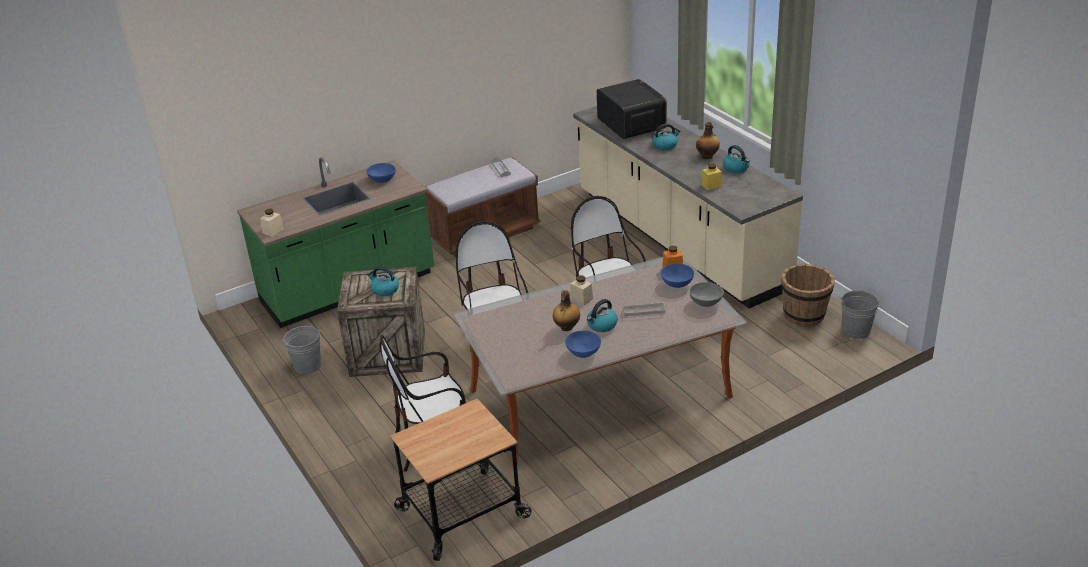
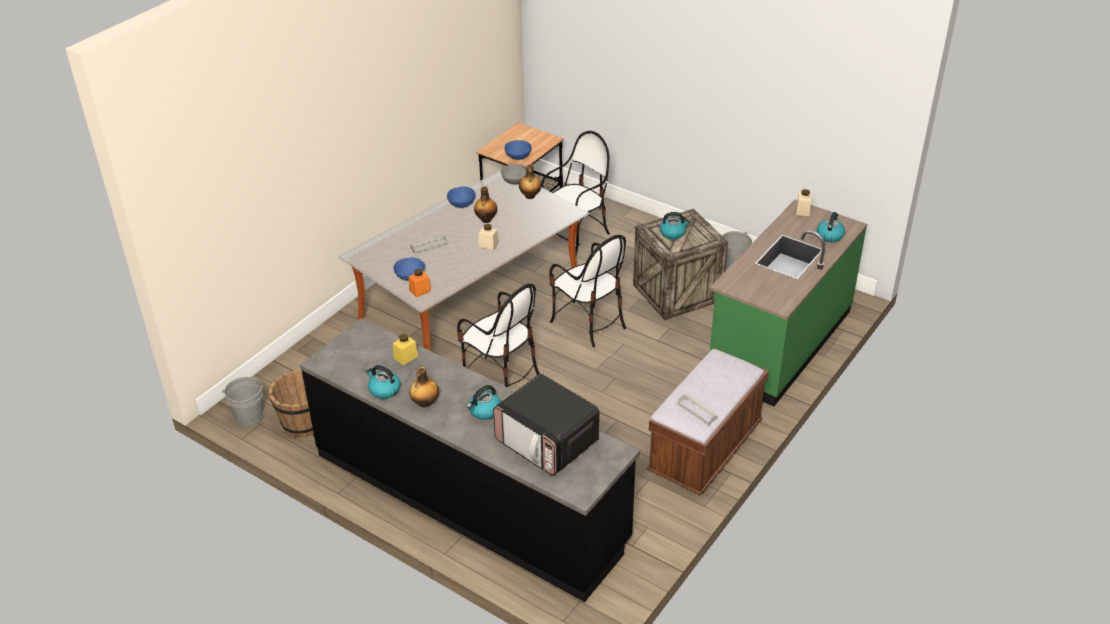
camera: 155 degrees right, 5 degrees up
blue bowl [366,163,396,183] -> blue bowl moved to [504,140,531,160]
beige counter [573,106,803,308] -> black counter [300,318,640,602]
kettle [587,299,618,332] -> kettle moved to [817,212,845,242]
grey bowl [689,282,724,307] -> grey bowl moved to [501,164,527,184]
none -> bottle [519,164,541,199]

